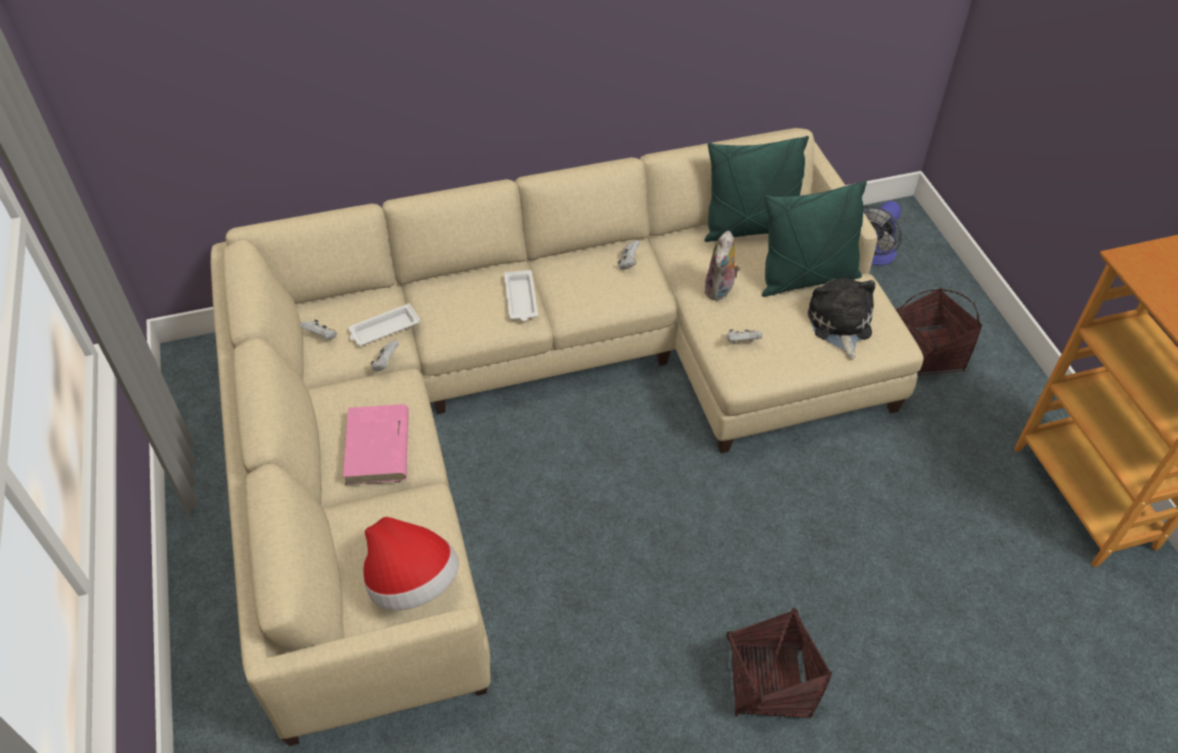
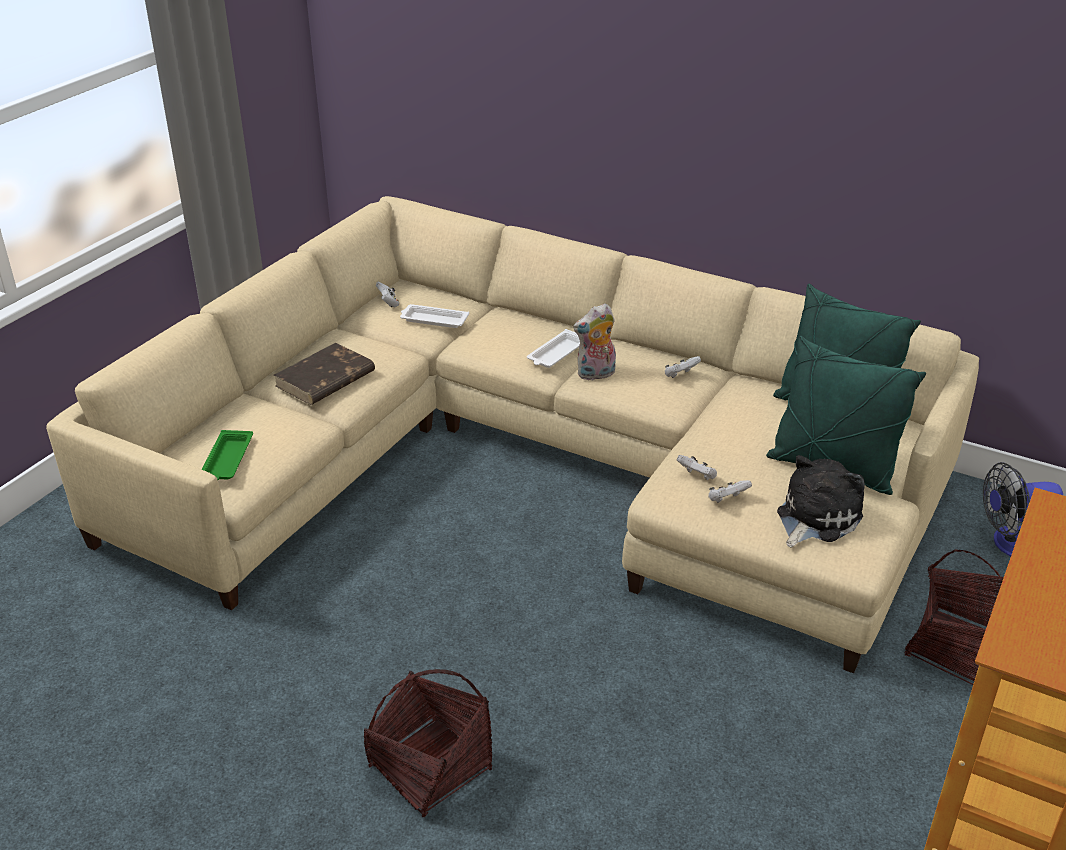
camera: 45 degrees right, 15 degrees down
pink book [343,404,409,485] -> brown book [273,343,375,405]
hat [364,517,459,610] -> green tray [202,430,253,480]
white game controller [370,340,399,371] -> white game controller moved to [708,480,752,503]
plush toy [704,231,741,301] -> plush toy moved to [573,304,616,381]

